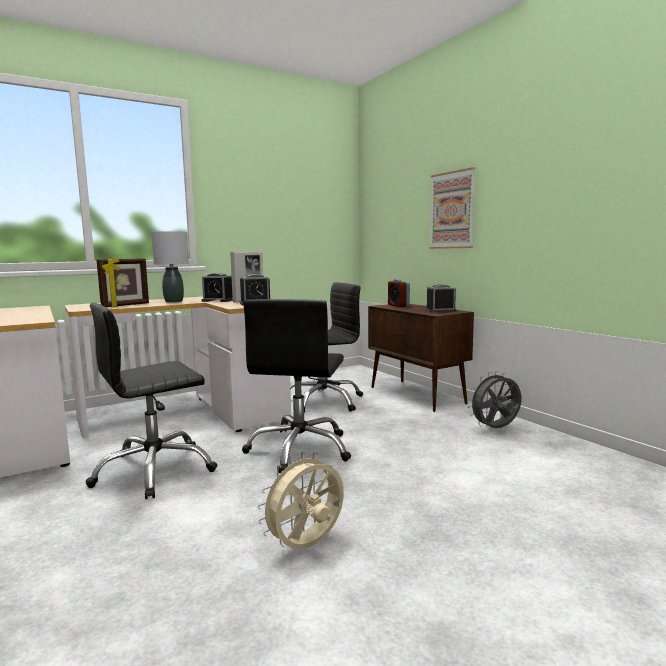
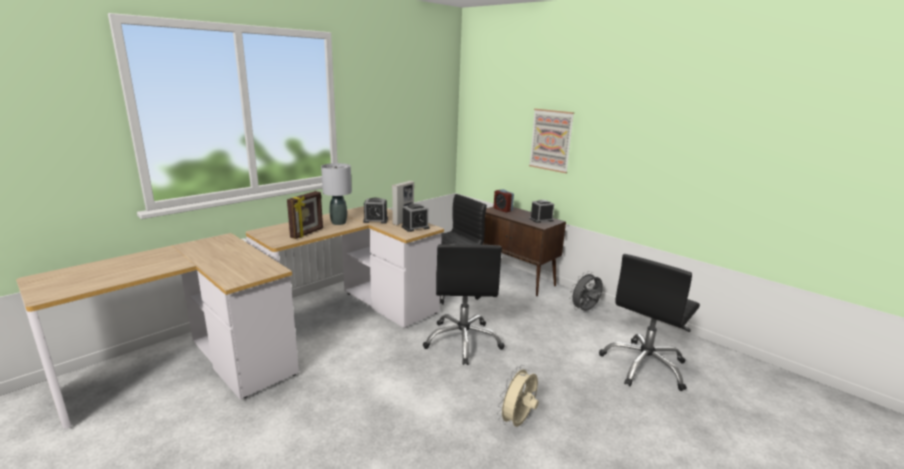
camera: 15 degrees left, 10 degrees up
black office chair [86,303,217,499] -> black office chair moved to [599,254,700,391]

